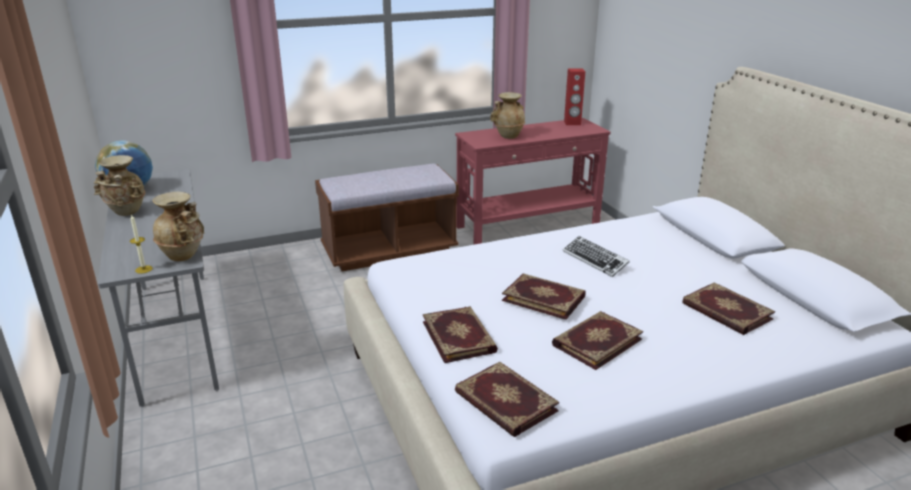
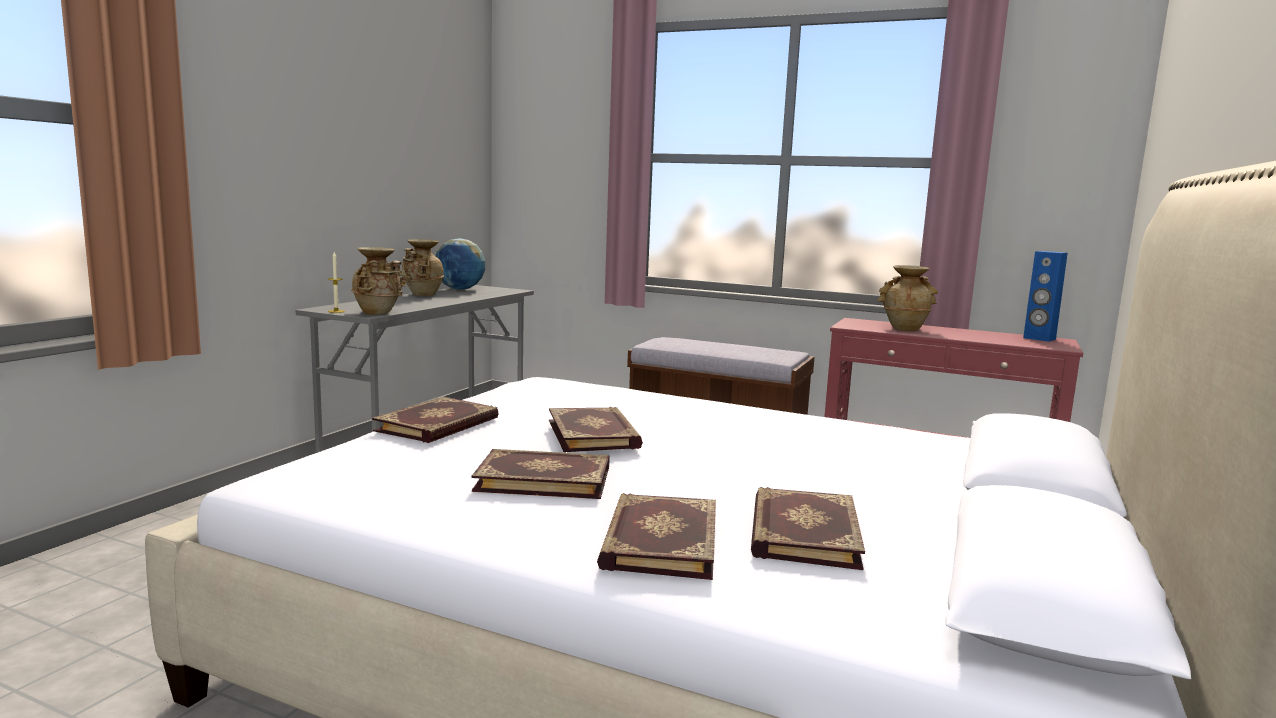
camera: 45 degrees right, 15 degrees down
book [455,362,559,437] -> book moved to [597,493,716,580]
keyboard [563,236,629,277] -> none
red speaker [564,68,585,125] -> blue speaker [1023,251,1068,342]

